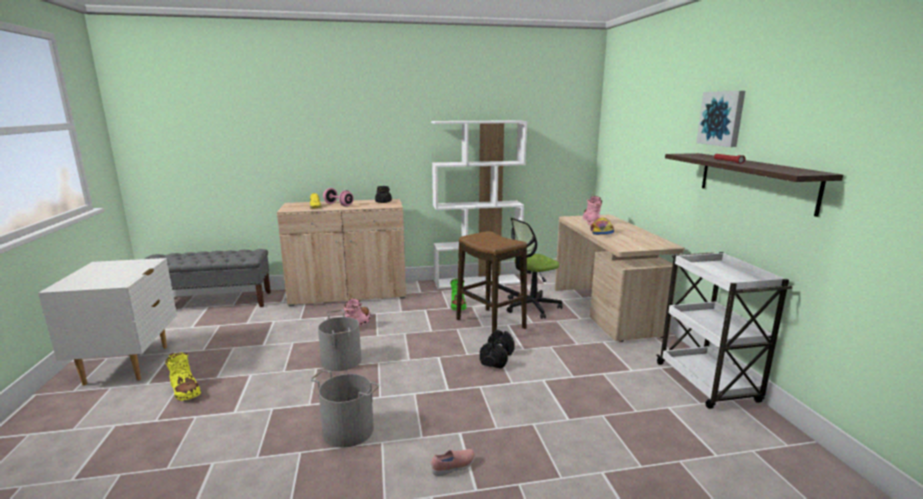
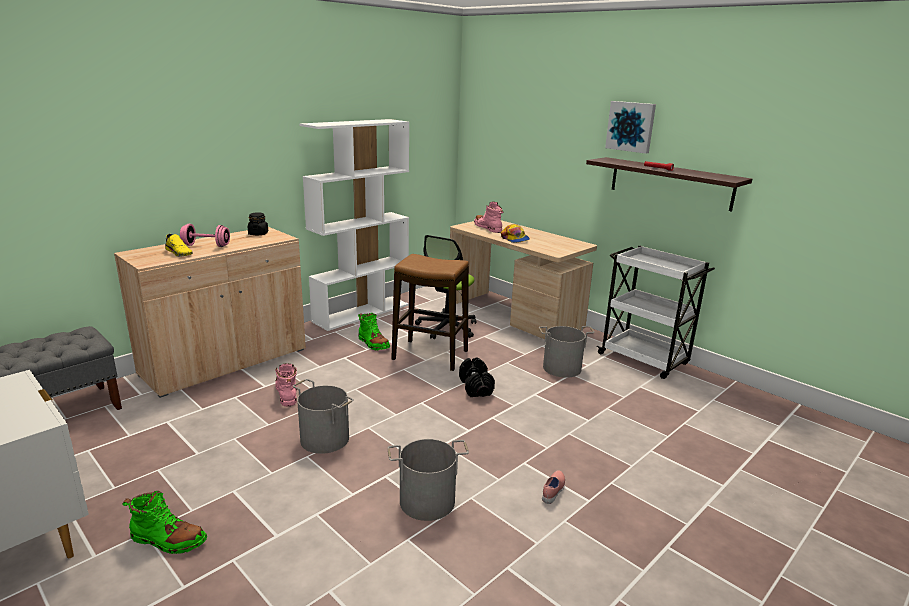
camera: 35 degrees left, 5 degrees up
yellow boot [165,352,201,401] -> green boot [122,491,207,554]
none -> grey bucket [539,326,595,378]

